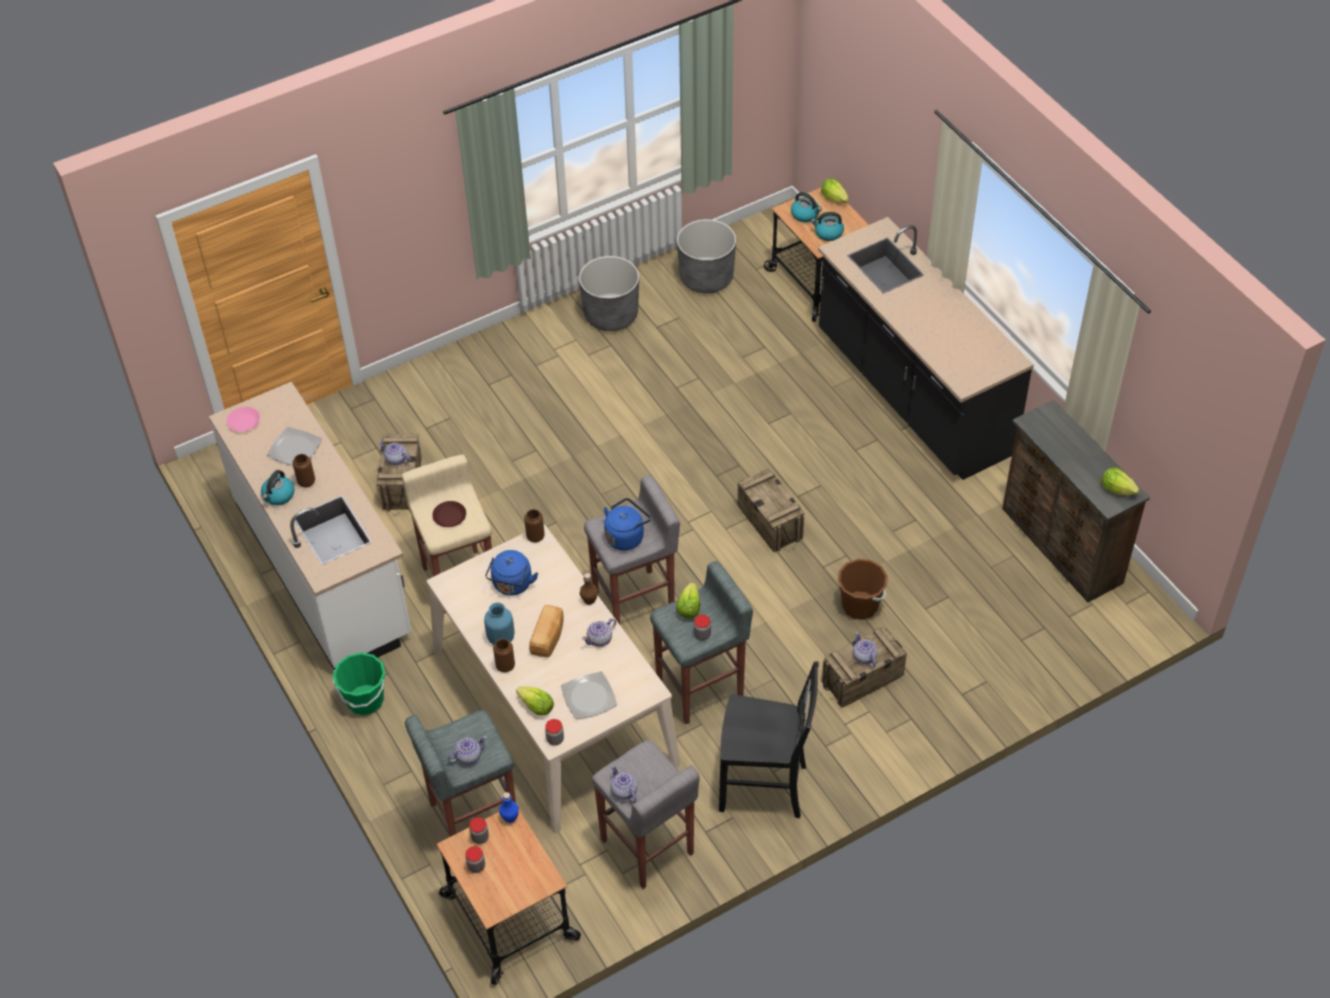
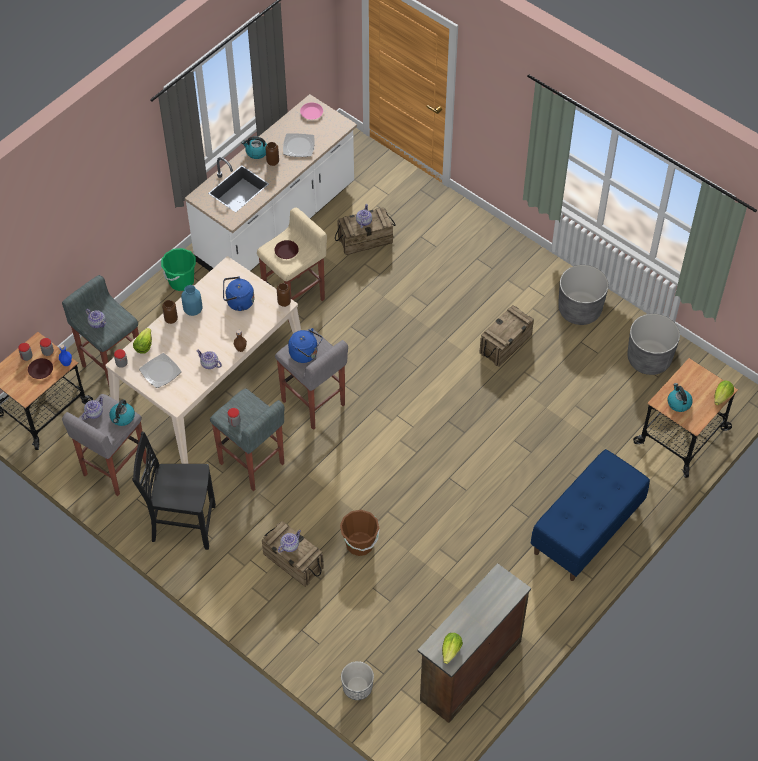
camera: 70 degrees right, 5 degrees up
bread [529,605,563,657] -> none
lettuce [676,582,700,619] -> none
black chair [719,661,819,818] -> black chair turned 105 degrees clockwise [132,432,216,550]
crate [738,469,804,552] -> crate moved to [479,305,534,367]
kettle [791,192,822,222] -> kettle moved to [109,399,135,426]
black counter [818,217,1034,480] -> blue bench [531,449,650,581]
none -> brown plate [28,358,53,379]
none -> planter [341,661,374,700]

